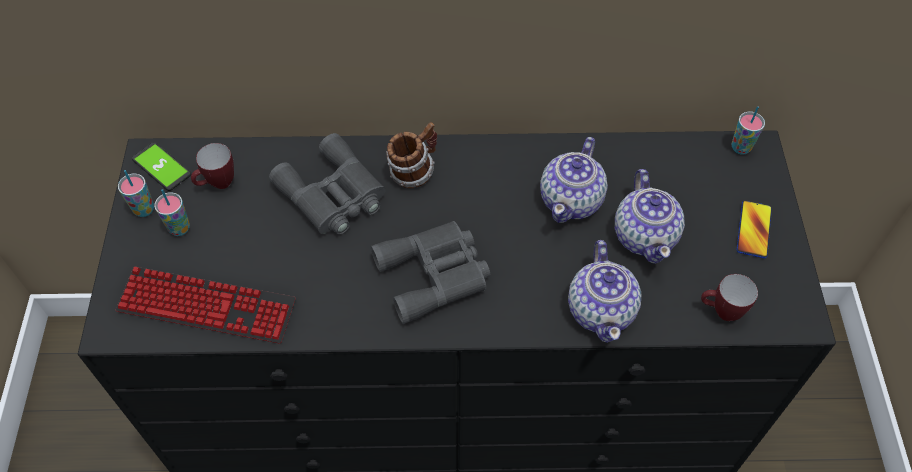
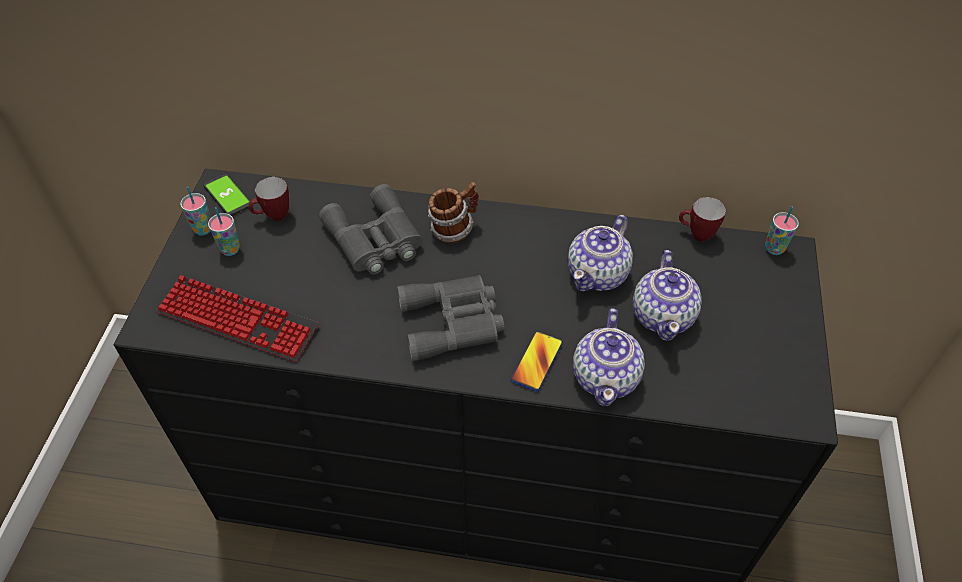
camera: 10 degrees right, 5 degrees down
mug [701,274,758,321] -> mug moved to [679,197,726,242]
phone [737,200,772,258] -> phone moved to [511,331,563,391]

